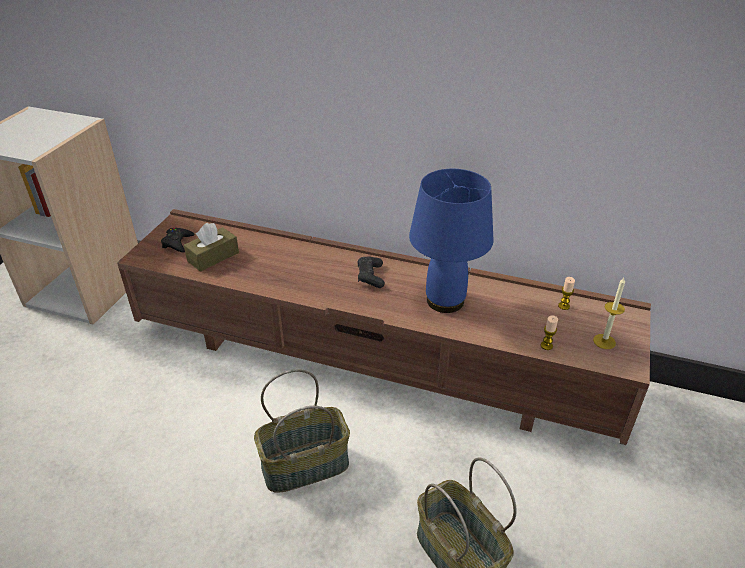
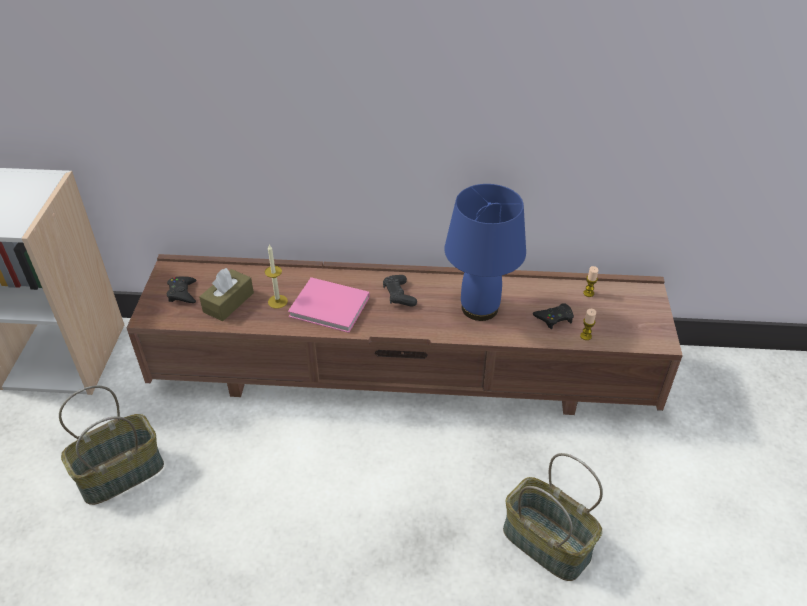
camera: 15 degrees left, 5 degrees up
basket [254,369,350,493] -> basket moved to [59,386,164,505]
candle [593,278,625,349] -> candle moved to [265,245,288,309]
none -> pink book [288,277,370,333]
none -> black game controller [533,303,574,329]

